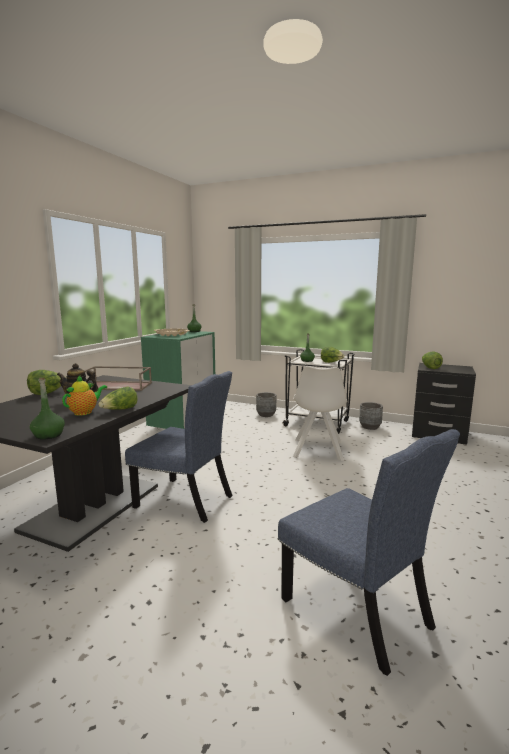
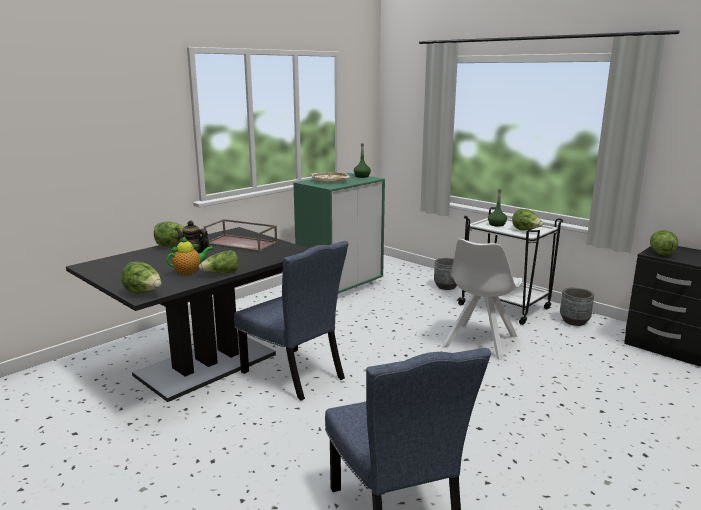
camera: 20 degrees right, 5 degrees up
green bottle [30,378,65,440] -> lettuce [121,262,161,294]

